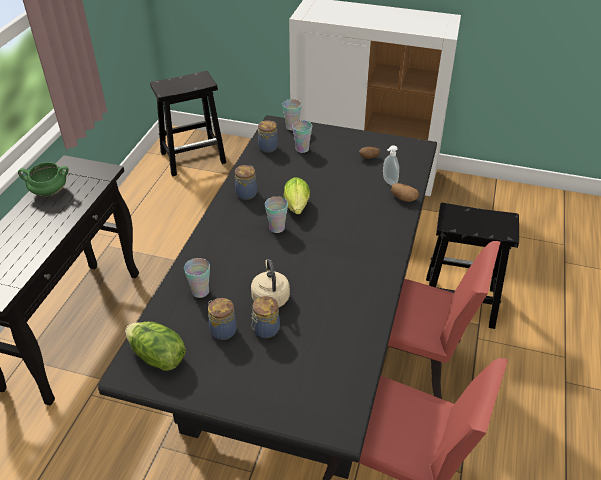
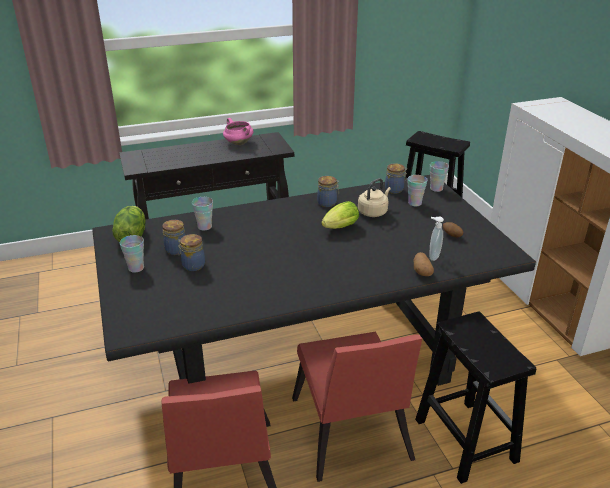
camera: 55 degrees right, 10 degrees down
green cooking pot [18,162,68,196] -> pink cooking pot [223,118,253,145]
beige kettle [251,259,290,308] -> beige kettle moved to [358,178,391,217]
cup [265,196,288,233] -> cup moved to [120,235,144,273]

